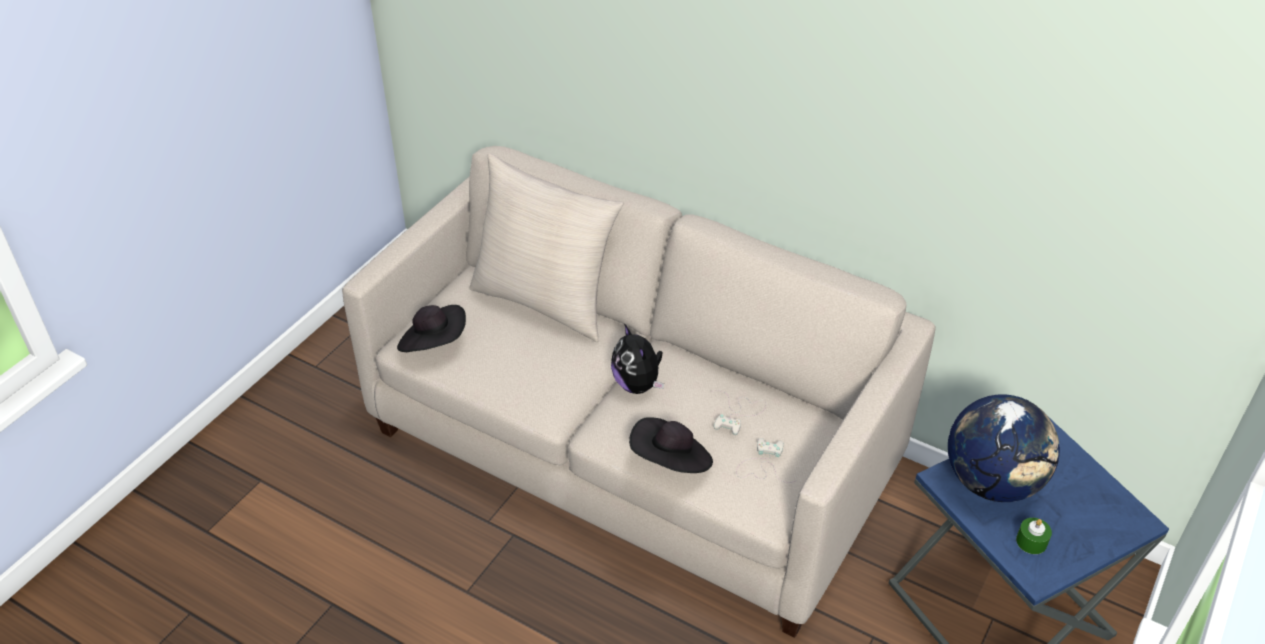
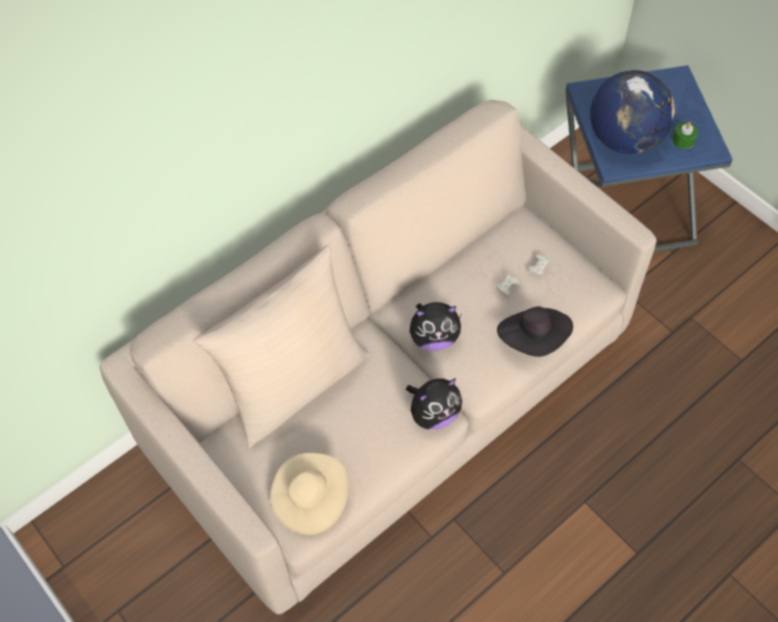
camera: 70 degrees left, 15 degrees up
black hat [397,305,466,352] -> beige hat [270,453,349,535]
none -> plush toy [406,378,462,430]

